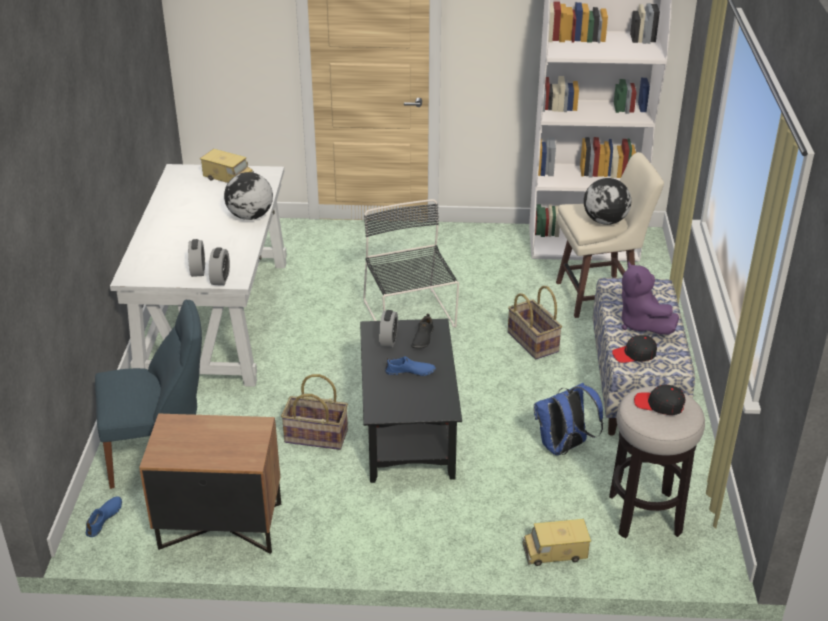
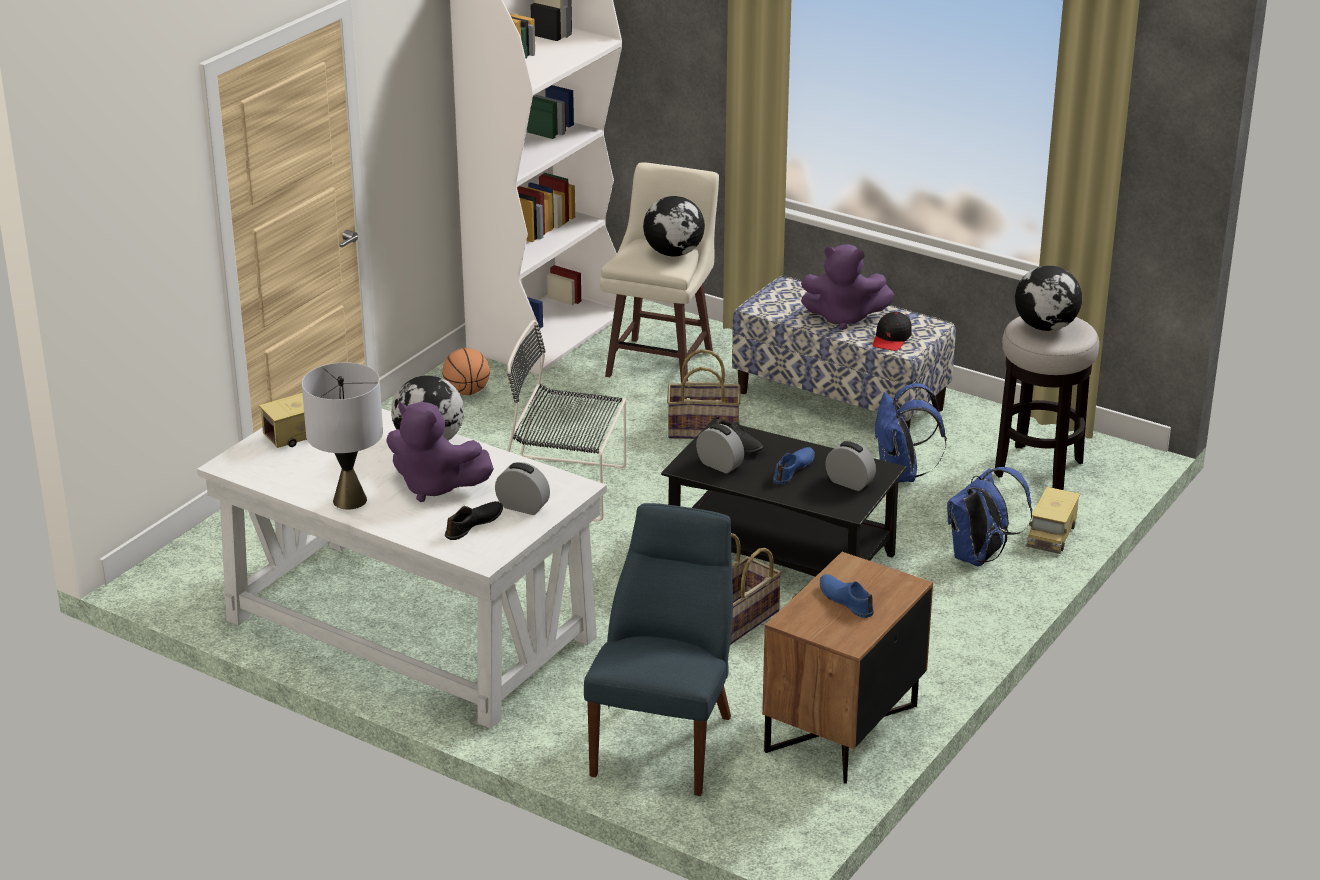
camera: 60 degrees left, 5 degrees down
blue shoe [86,496,122,537] -> blue shoe moved to [820,574,874,618]
alarm clock [209,247,230,285] -> alarm clock moved to [825,441,876,491]
black cap [634,385,685,415] -> globe [1015,265,1082,331]
none -> grey table lamp [302,362,383,510]
none -> purple plush toy [386,402,494,502]
none -> basketball [442,348,490,395]
none -> black shoe [445,501,503,540]
none -> blue backpack [947,467,1032,567]

